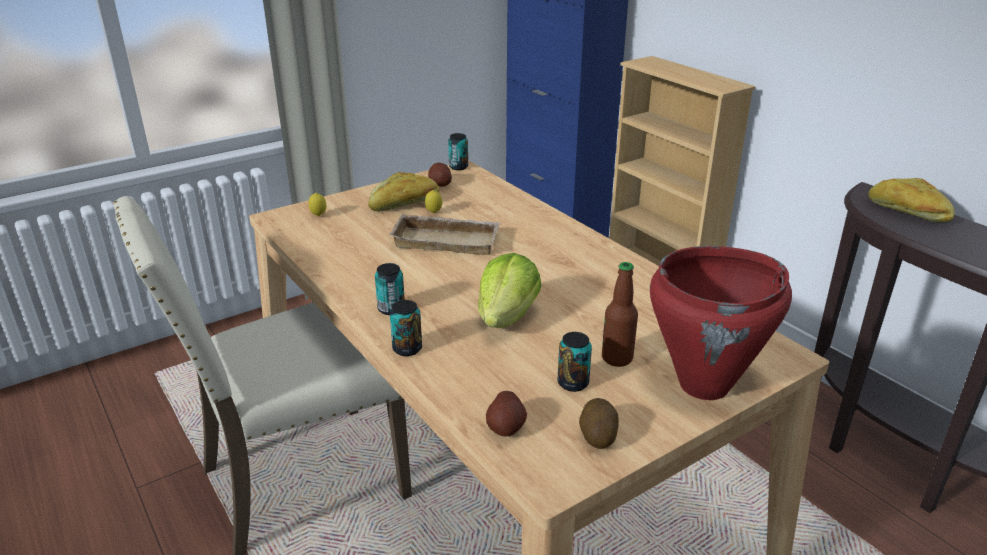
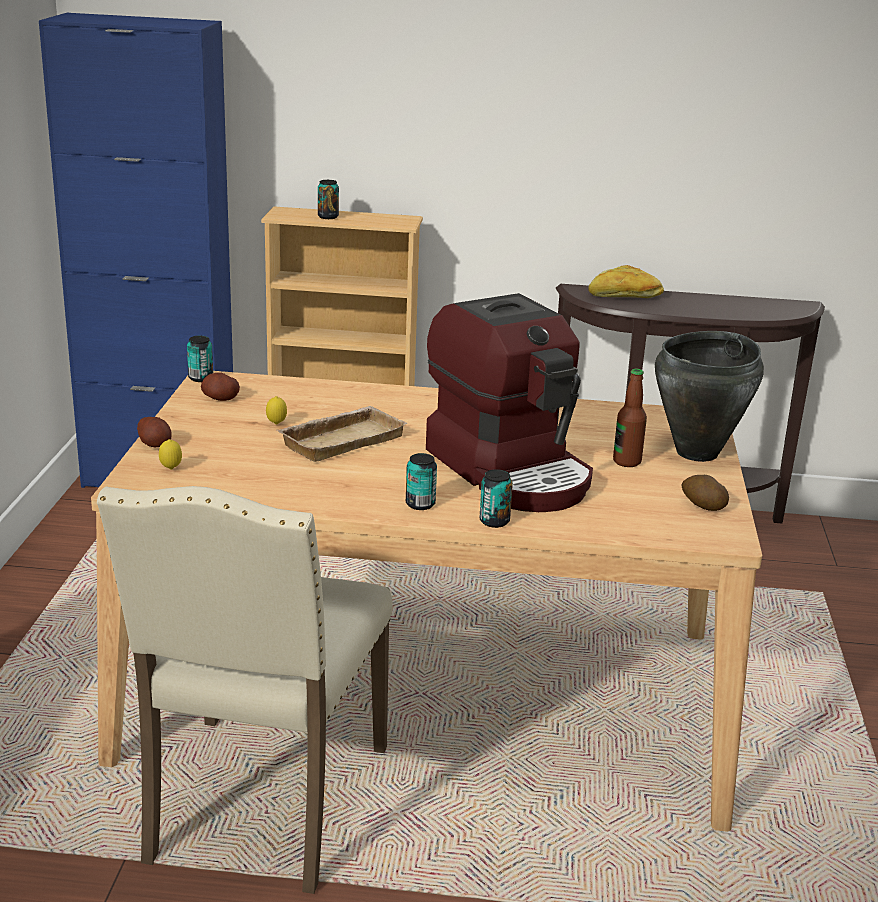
camera: 50 degrees left, 5 degrees down
bread [368,172,439,212] -> none
lettuce [478,253,541,328] -> coffee machine [426,293,593,512]
potato [486,391,527,437] -> potato moved to [137,417,172,447]
can [557,332,592,392] -> can moved to [318,180,339,219]
red cooking pot [650,246,792,400] -> black cooking pot [655,331,764,462]

